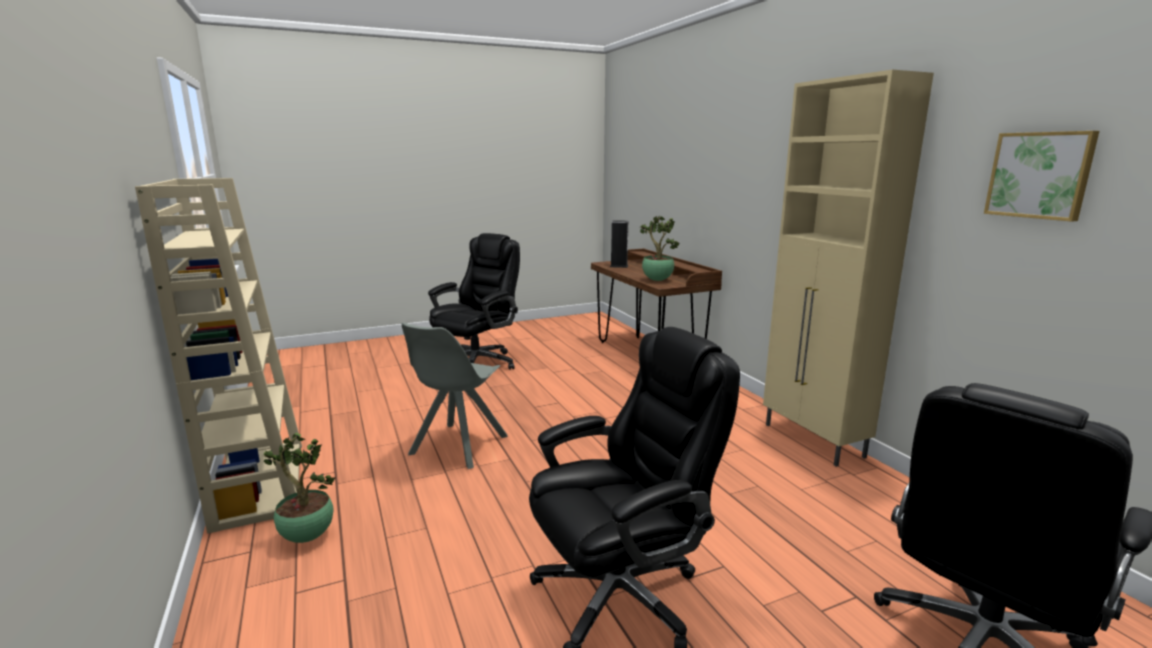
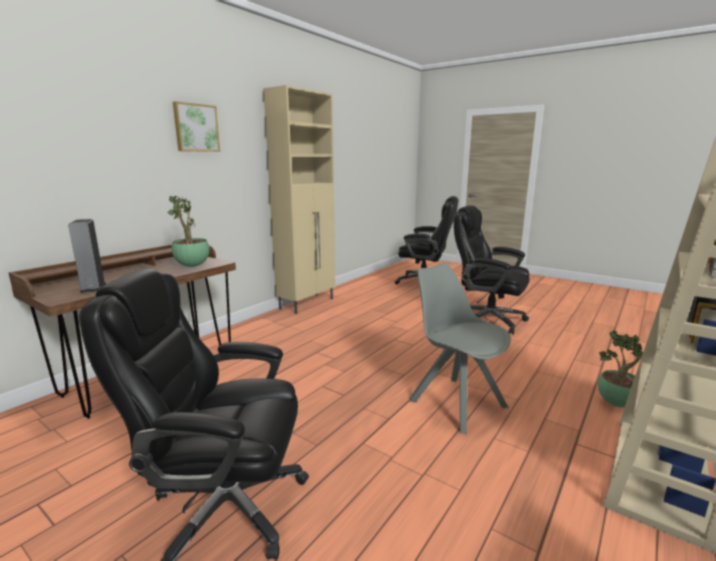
camera: 120 degrees left, 0 degrees up
grey chair [402,322,508,469] -> grey chair turned 120 degrees counterclockwise [409,263,511,434]
picture [984,131,1099,222] -> picture moved to [173,101,220,152]

